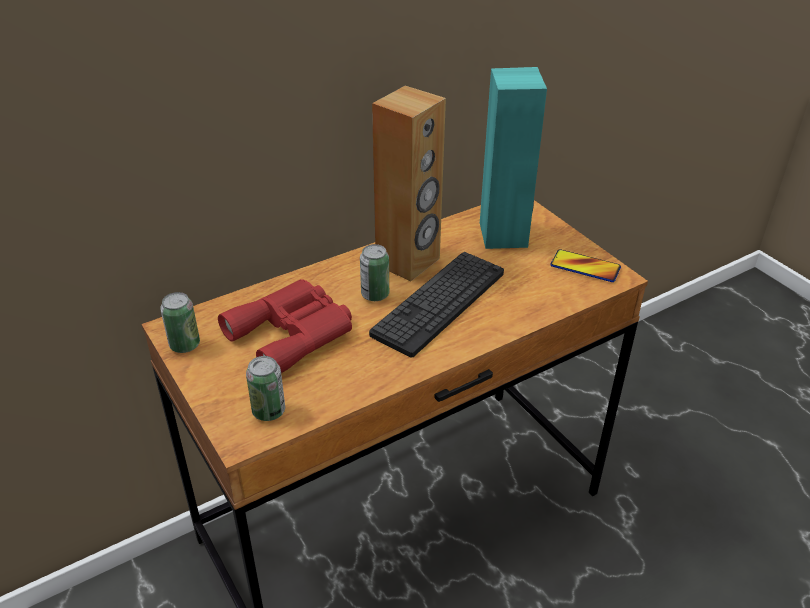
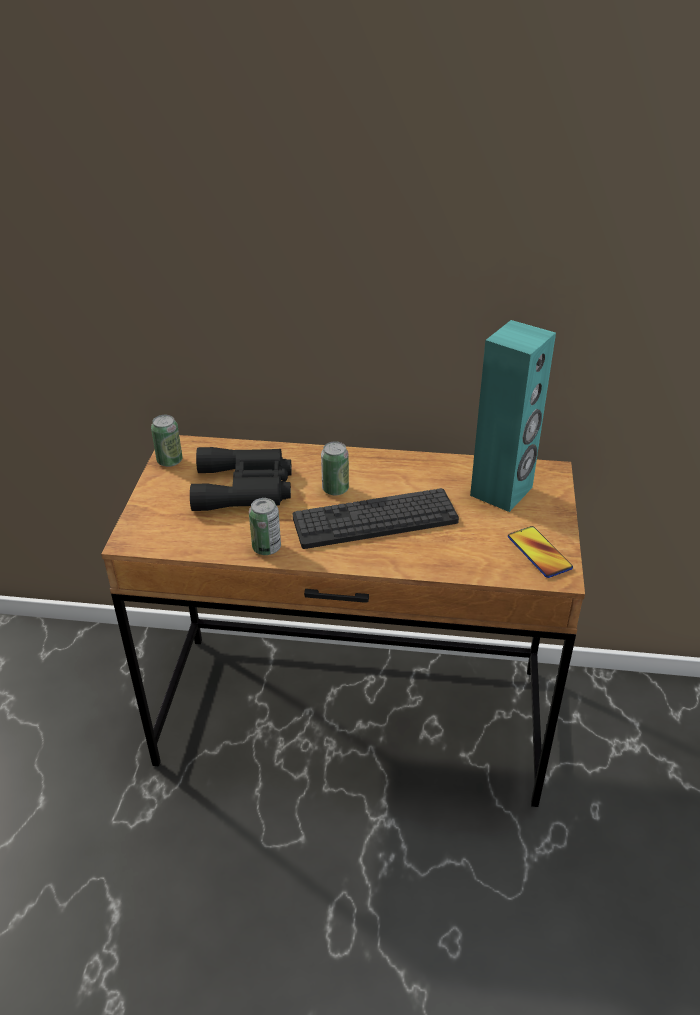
camera: 40 degrees right, 0 degrees up
red binoculars [218,279,352,373] -> black binoculars [190,447,292,511]
can [246,356,285,421] -> can moved to [249,498,281,555]
brown speaker [372,86,446,281] -> none

